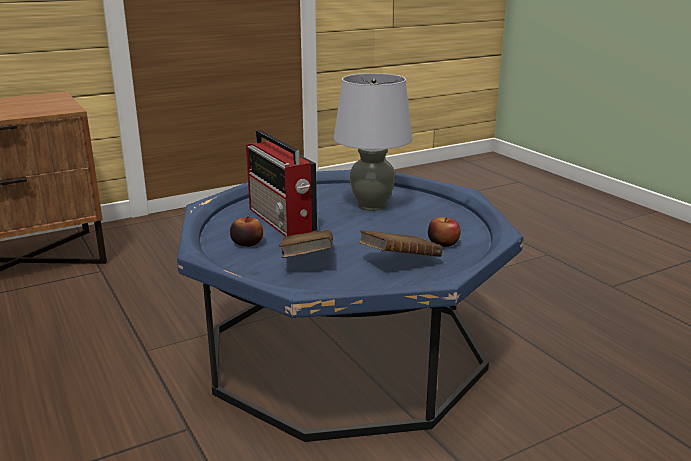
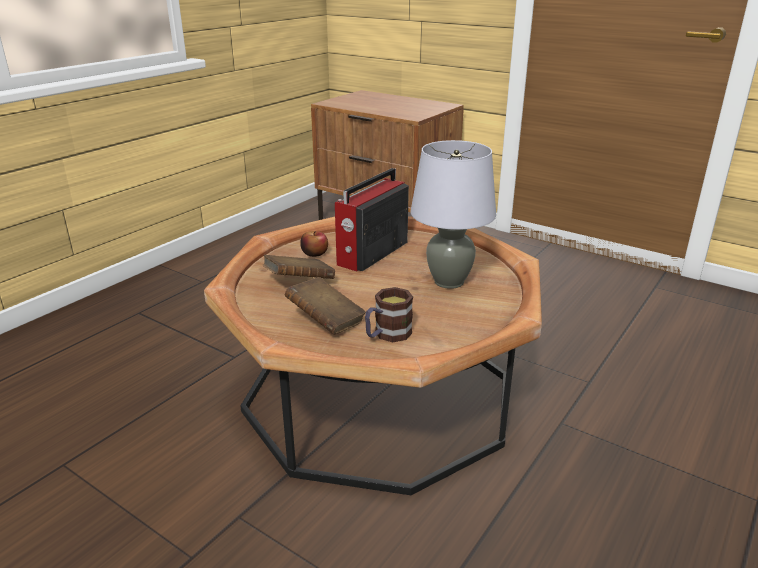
camera: 65 degrees right, 5 degrees up
blue coffee table [177,170,523,442] -> brown coffee table [204,216,542,495]
apple [428,217,460,247] -> mug [365,287,413,342]

